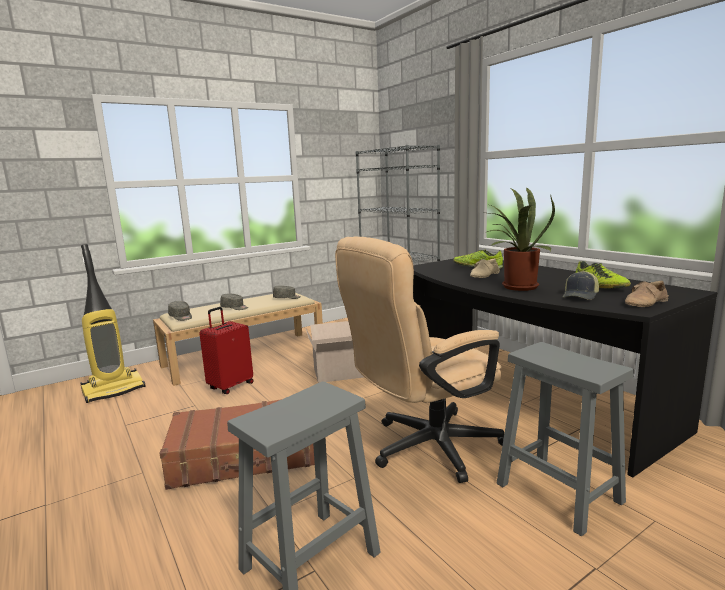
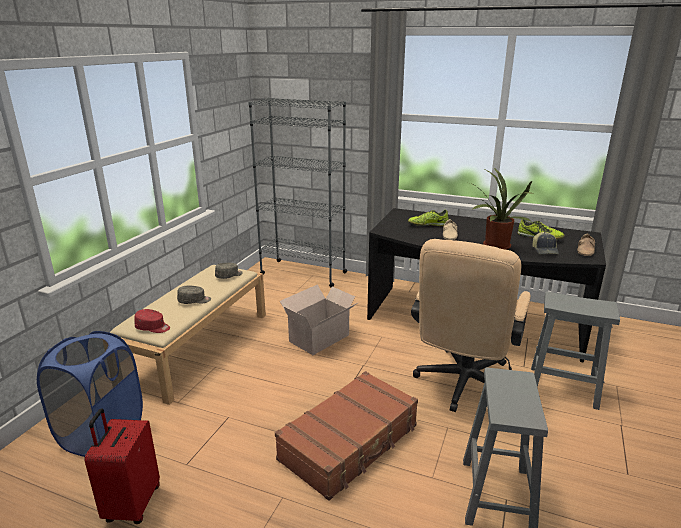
camera: 35 degrees left, 10 degrees up
vacuum cleaner [80,244,145,403] -> blue laundry basket [37,331,143,457]
grey cap [168,301,192,321] -> red cap [134,309,170,333]
red suitcase [199,307,254,394] -> red suitcase moved to [84,408,160,524]

